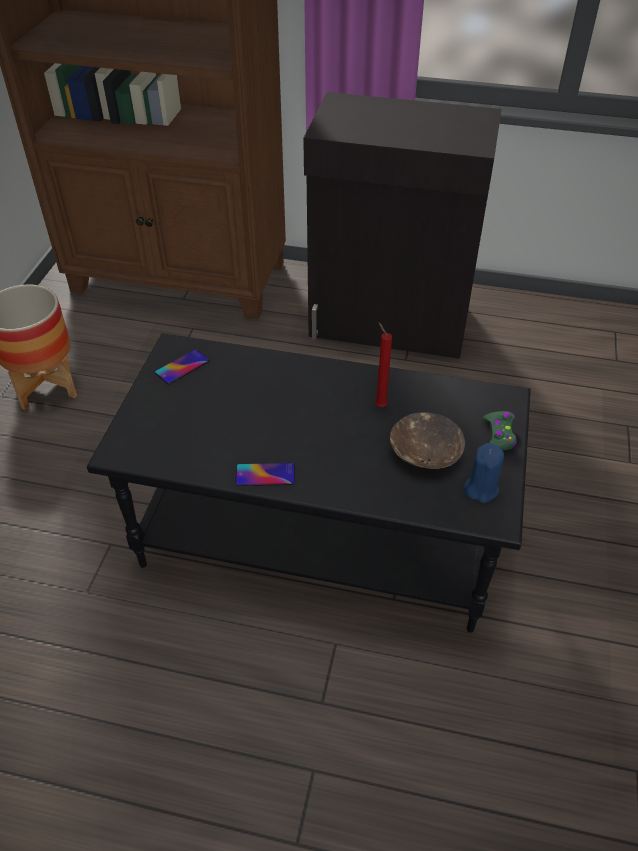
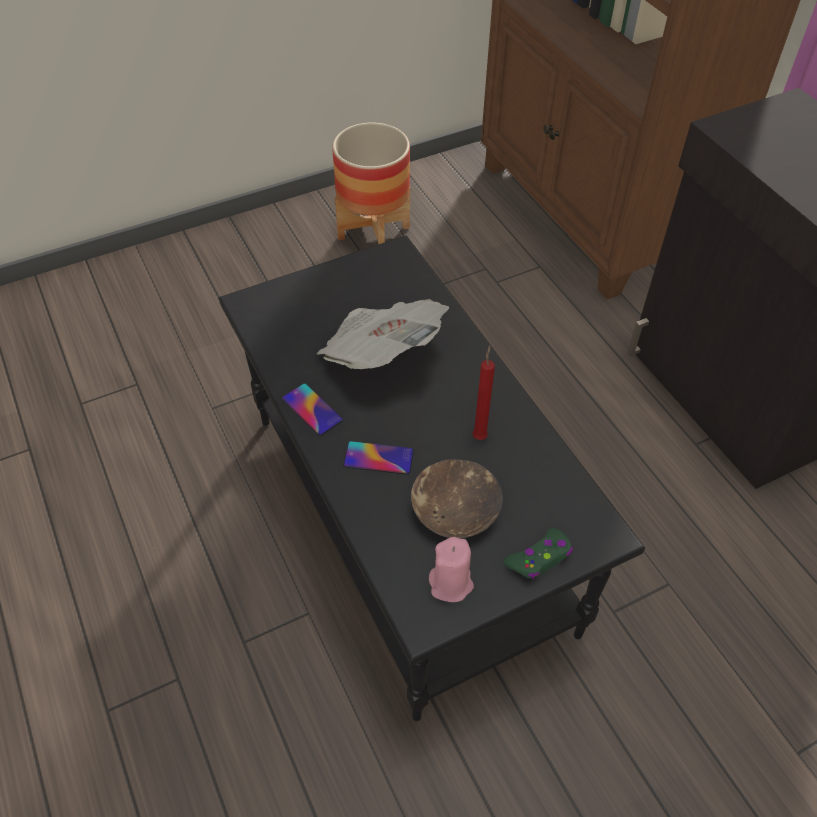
camera: 50 degrees right, 5 degrees up
phone [155,349,210,384] -> phone moved to [343,441,414,475]
blue candle [464,443,504,503] -> pink candle [429,537,474,602]
none -> newspaper [317,299,449,369]

